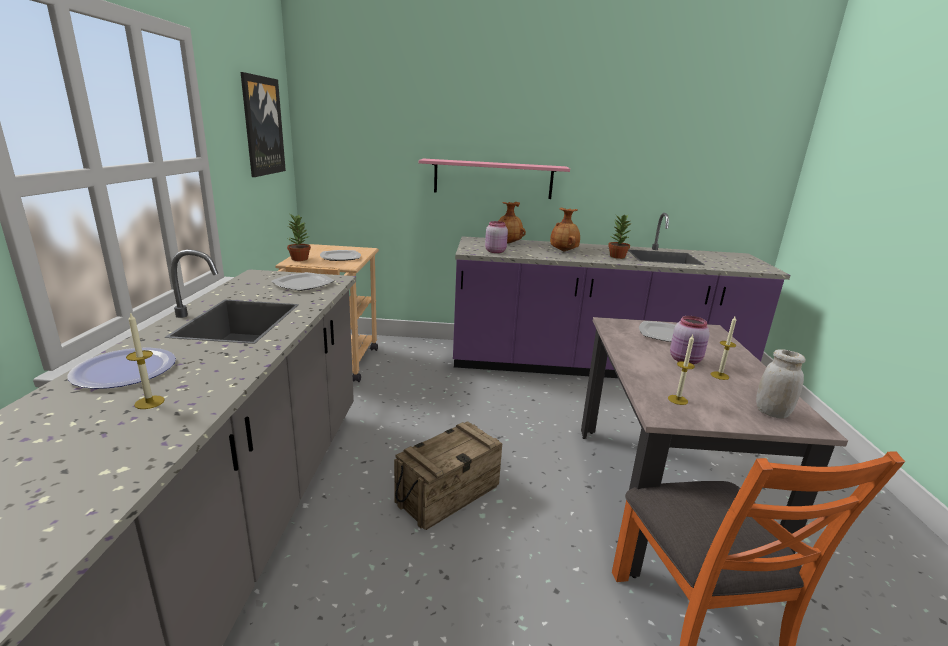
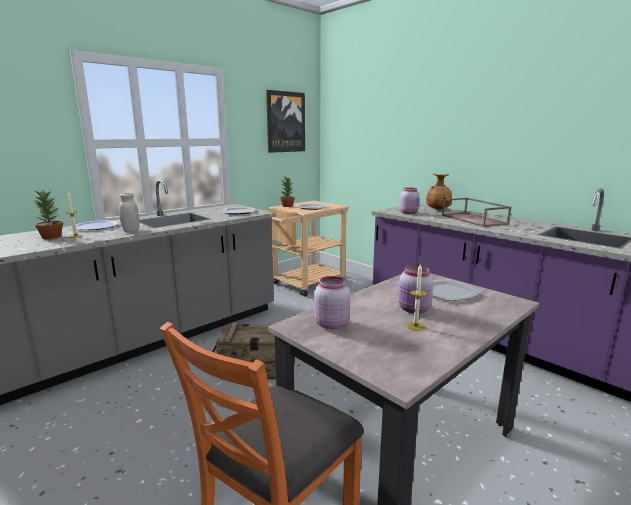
camera: 45 degrees right, 5 degrees down
pink shelf [419,158,570,199] -> none
brown vase [550,208,580,252] -> brown tray [442,198,512,227]
potted plant [608,214,631,259] -> potted plant moved to [34,191,63,239]
candle [668,335,695,405] -> pink jar [314,276,350,329]
white jar [756,349,806,419] -> white jar moved to [119,193,140,232]

